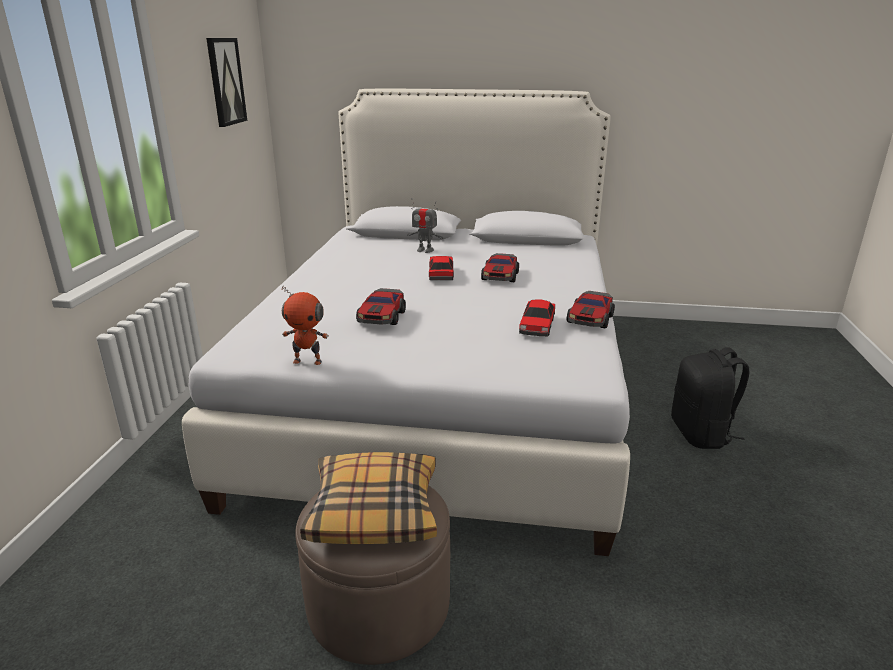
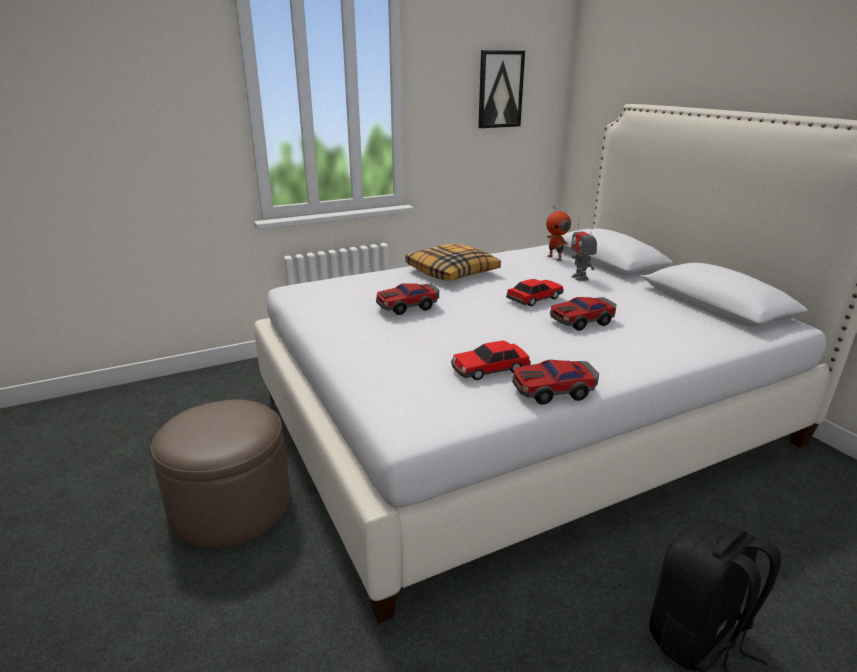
camera: 55 degrees right, 0 degrees up
toy robot [281,285,329,365] -> toy robot moved to [546,205,571,261]
pillow [300,452,437,544] -> pillow moved to [405,244,501,281]

